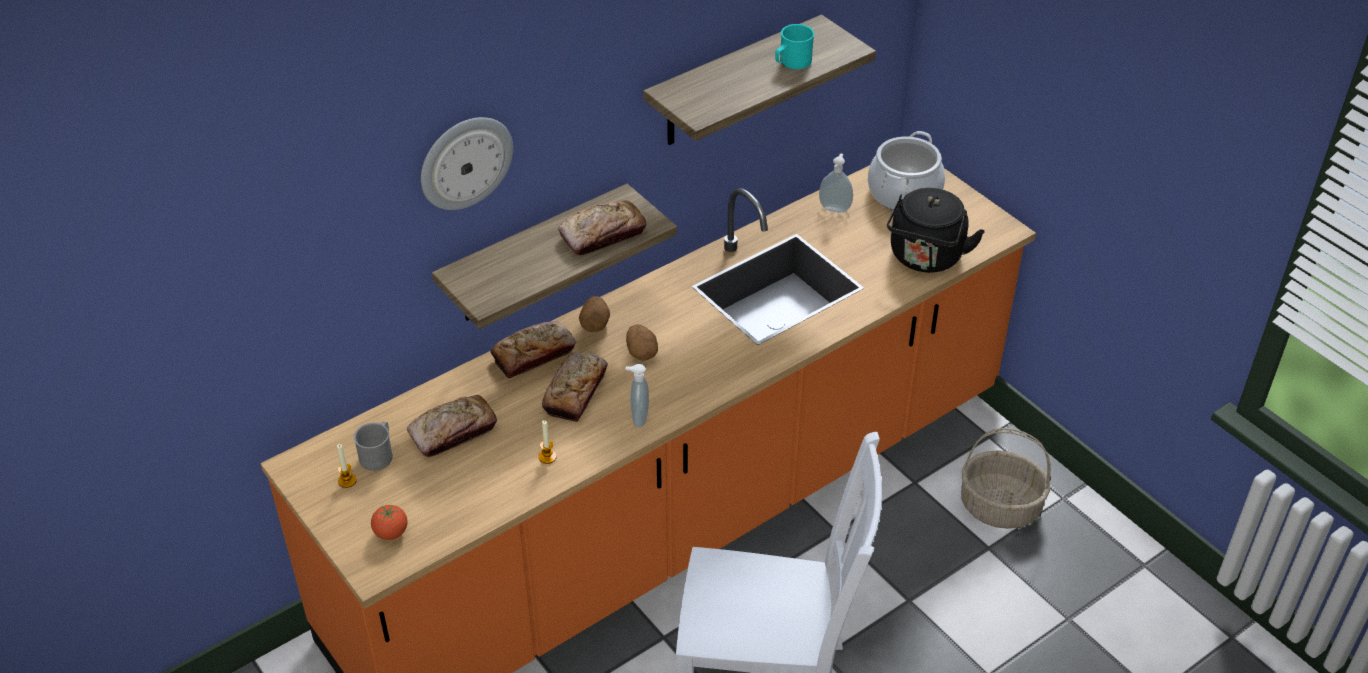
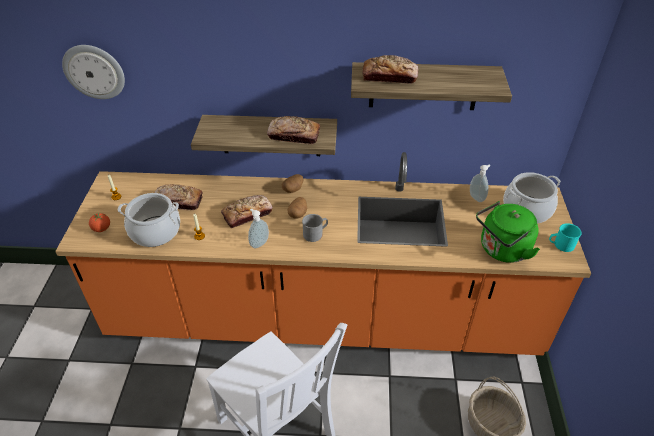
camera: 40 degrees right, 0 degrees up
grey mug [354,422,393,471] -> grey mug moved to [302,214,328,242]
wall clock [421,117,513,210] -> wall clock moved to [62,45,125,99]
bread [491,321,576,378] -> bread moved to [362,55,418,84]
turquoise mug [775,24,814,69] -> turquoise mug moved to [549,223,582,252]
black kettle [887,188,985,273] -> green kettle [476,201,540,263]
none -> cooking pot [118,193,180,247]

